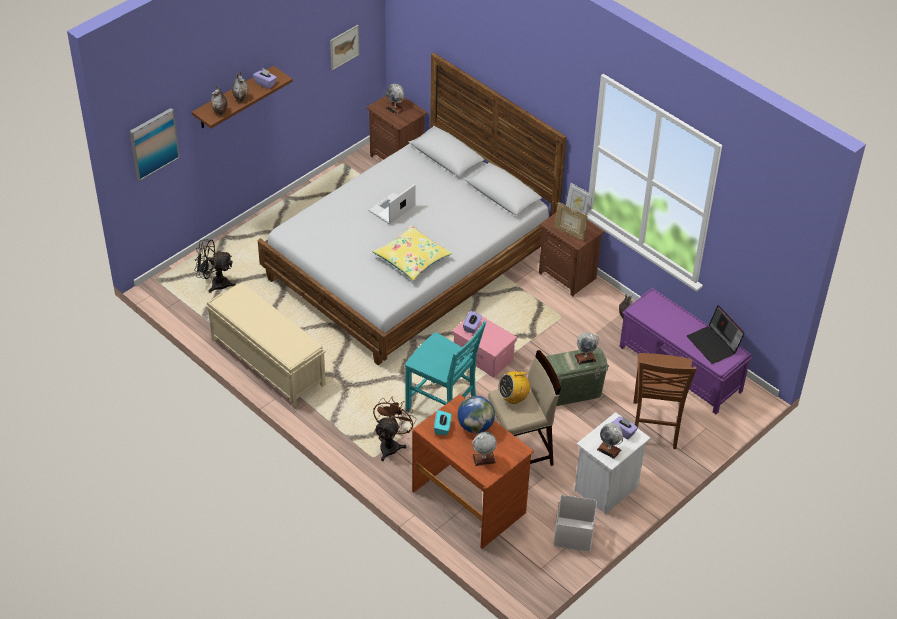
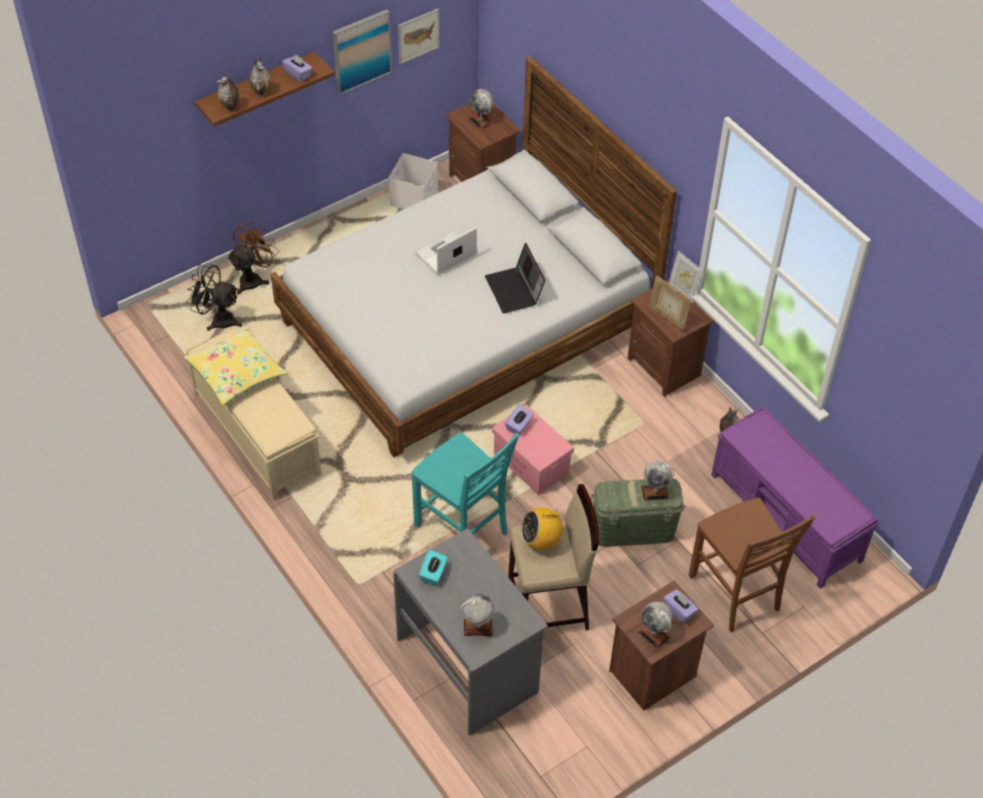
camera: 10 degrees right, 5 degrees up
picture [130,108,180,181] -> picture moved to [333,9,392,95]
yellow pillow [372,225,453,281] -> yellow pillow moved to [184,326,287,406]
brown fan [373,396,417,461] -> brown fan moved to [227,222,279,294]
brown desk [412,394,534,549] -> grey desk [393,528,548,736]
globe [457,396,495,433] -> none
white storage box [554,495,597,552] -> white storage box moved to [389,154,438,209]
white nightstand [575,412,651,514] -> brown nightstand [609,581,714,711]
brown chair [633,353,696,449] -> brown chair turned 45 degrees counterclockwise [689,497,816,632]
laptop [687,305,745,364] -> laptop moved to [485,243,545,313]

